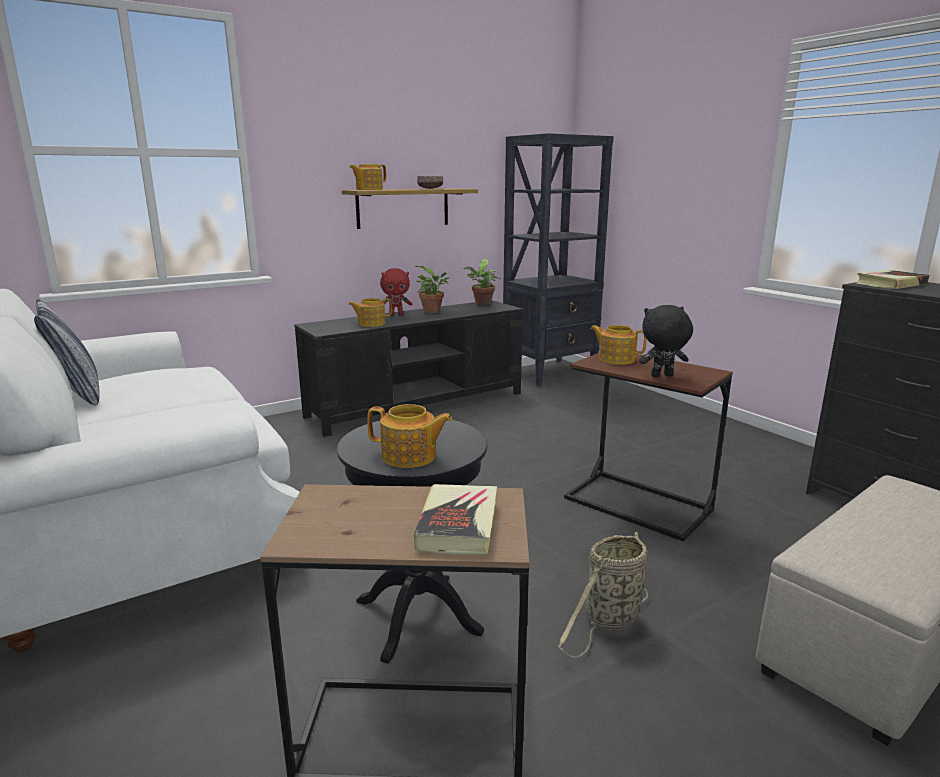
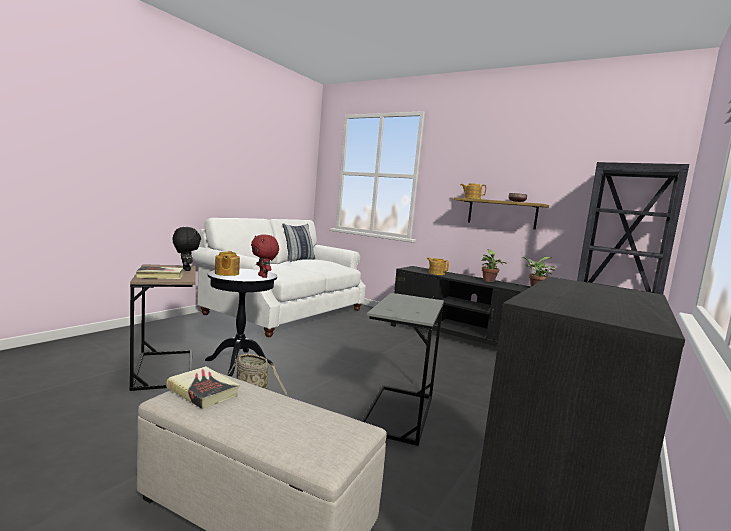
camera: 65 degrees right, 10 degrees down
red plush toy [380,268,412,316] -> red plush toy moved to [251,234,279,278]
brown side table [564,352,733,541] -> grey side table [361,293,444,446]
teapot [590,325,647,365] -> none
black plush toy [639,305,693,377] -> black plush toy moved to [173,227,201,271]
book [856,270,929,289] -> book moved to [166,366,240,409]

